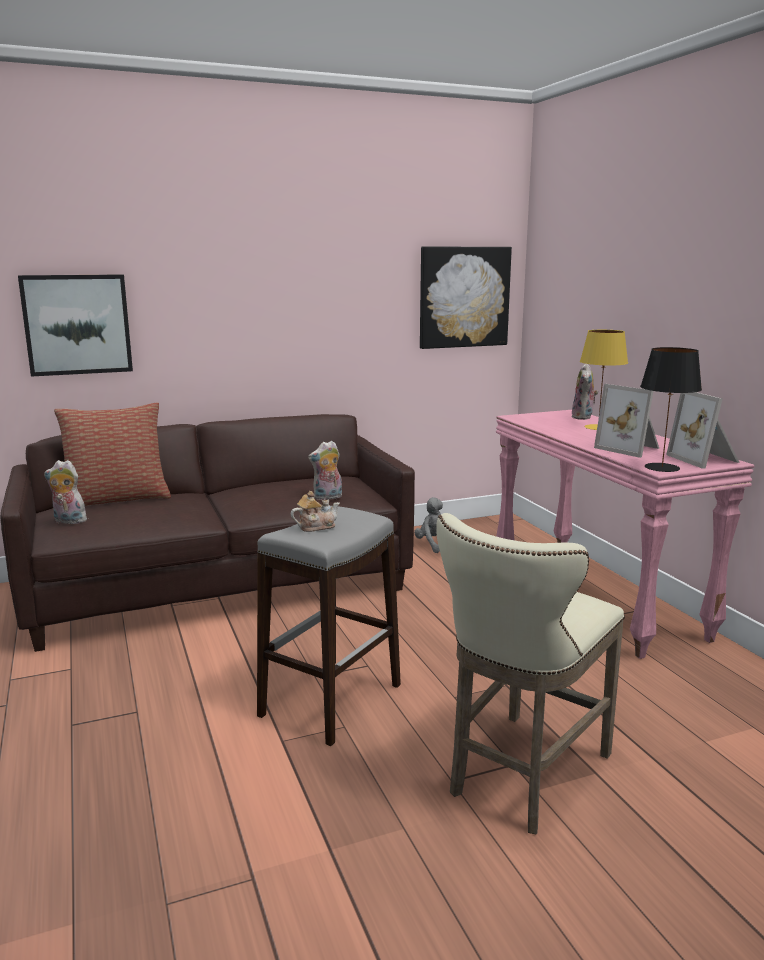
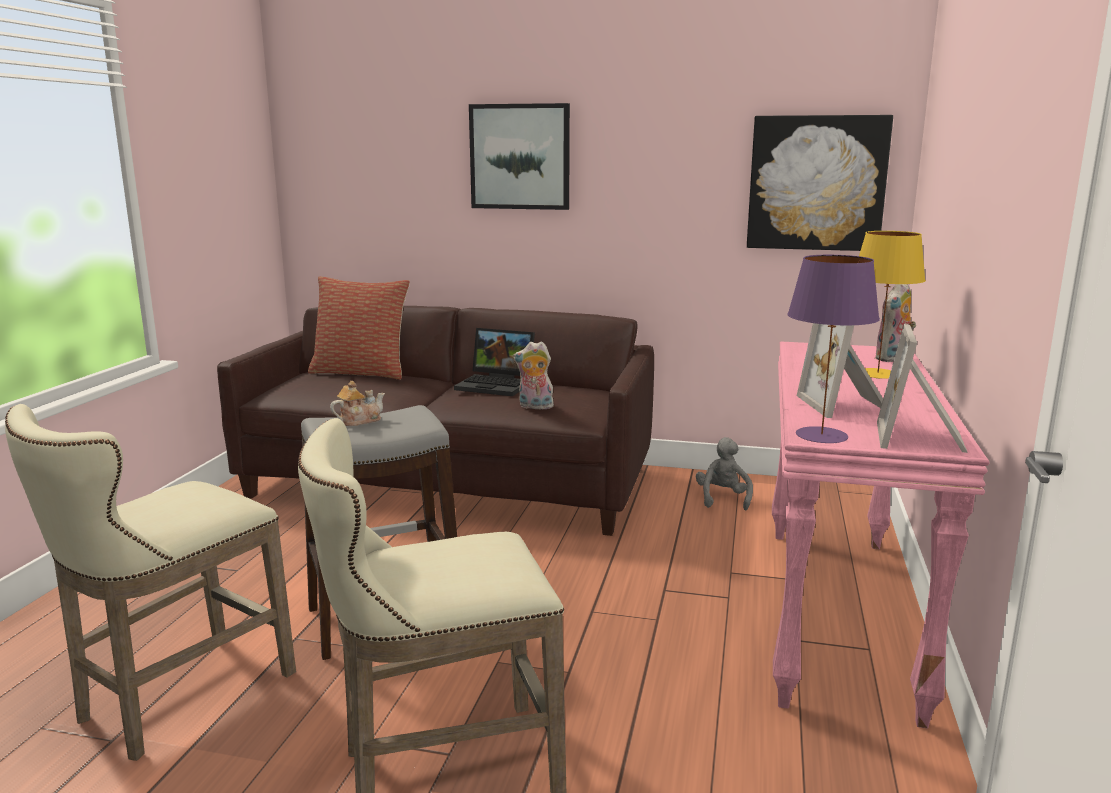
camera: 35 degrees right, 0 degrees up
picture [18,274,133,377] -> picture moved to [469,103,570,210]
plush toy [44,460,87,524] -> none
teapot [291,491,340,532] -> teapot turned 45 degrees counterclockwise [330,381,385,426]
black table lamp [640,347,702,472] -> purple table lamp [787,255,880,443]
none -> beige stool [5,404,296,761]
none -> laptop [454,328,535,396]

